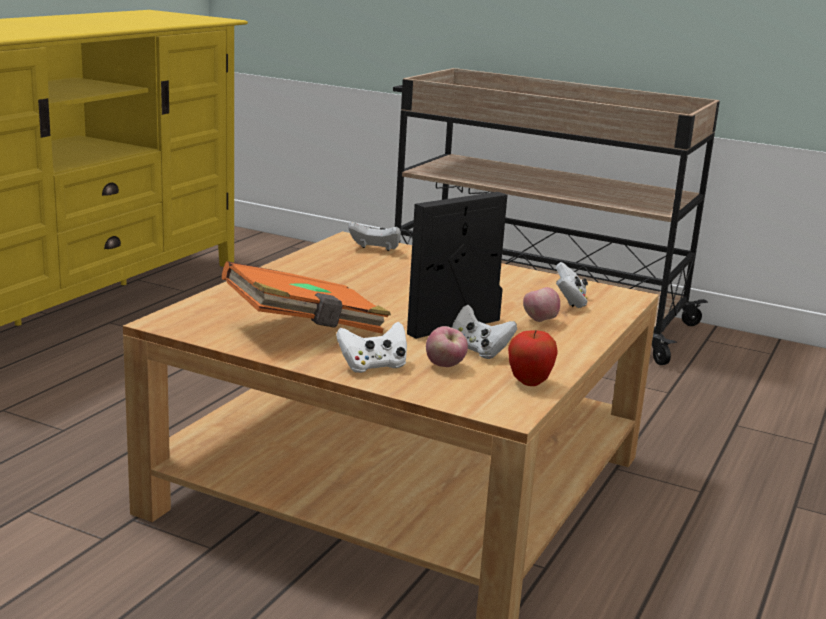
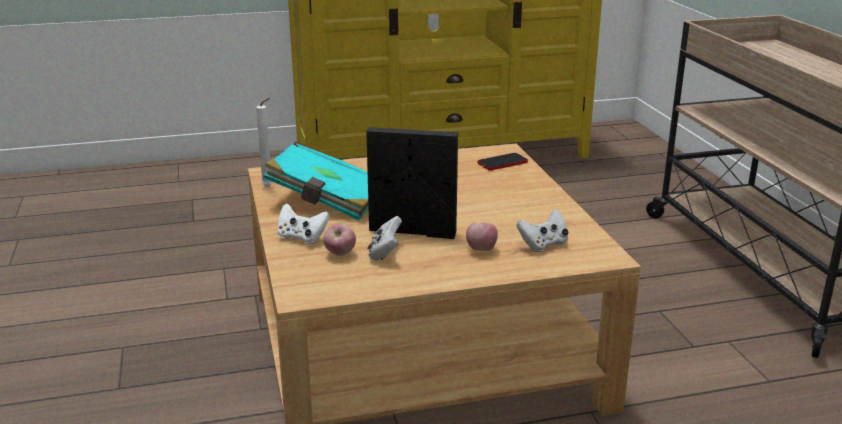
camera: 50 degrees right, 5 degrees up
orange book [222,261,391,334] -> turquoise book [263,141,369,220]
white game controller [348,222,401,251] -> phone [478,153,528,171]
apple [508,330,557,386] -> none
none -> white candle [256,98,273,187]

